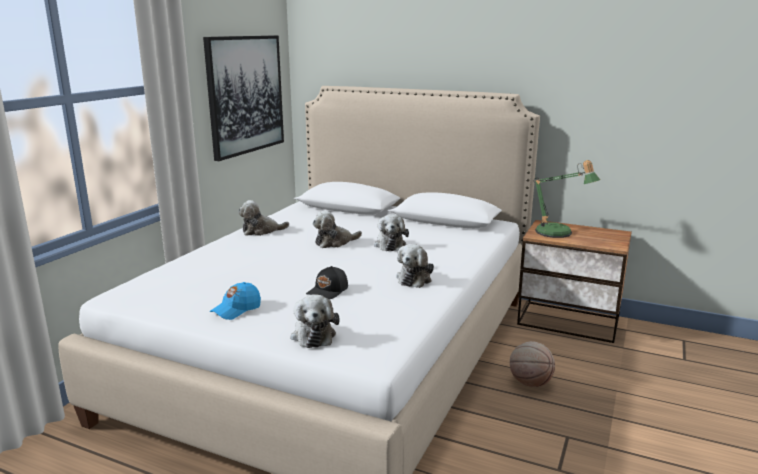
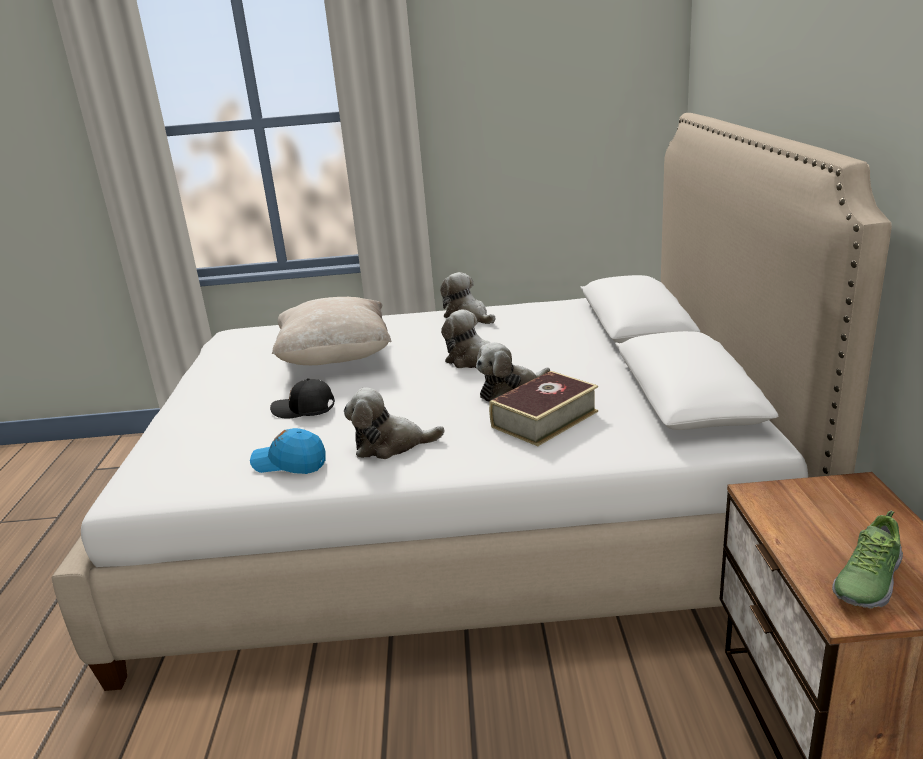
camera: 65 degrees right, 5 degrees up
picture [203,36,284,161] -> none
blue cap [210,282,261,320] -> blue cap moved to [250,428,326,474]
plush toy [290,294,340,348] -> none
basketball [510,341,555,387] -> none
table lamp [533,160,600,238] -> none
none -> beige pillow [272,297,391,365]
none -> book [489,371,598,446]
none -> shoe [832,510,903,609]

